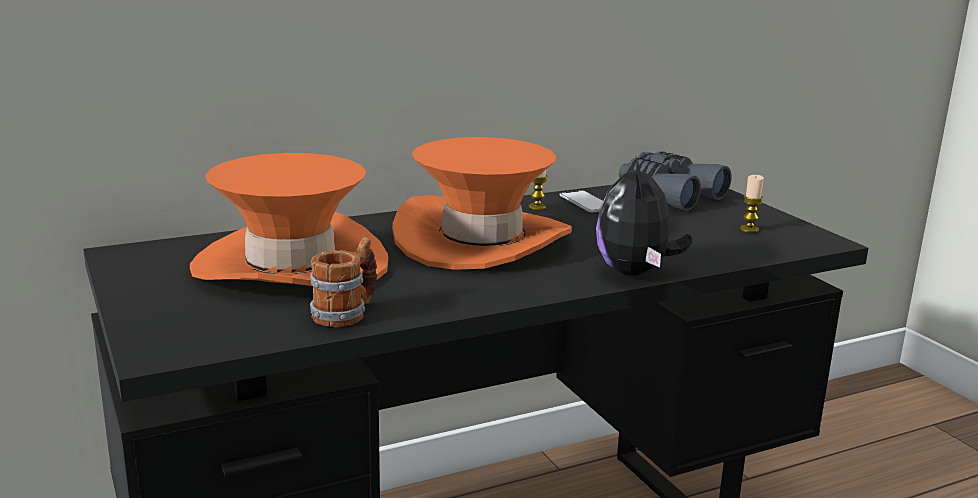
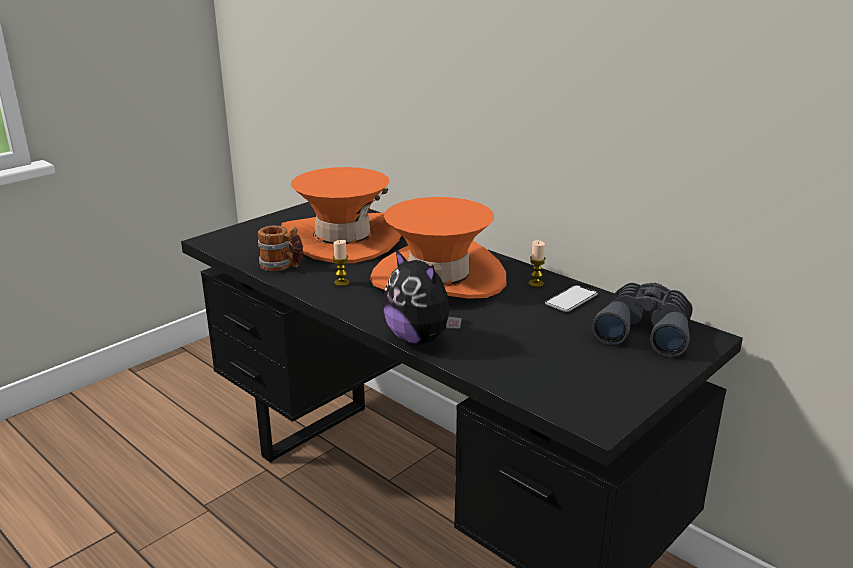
camera: 70 degrees right, 5 degrees up
plush toy [596,157,692,276] -> plush toy turned 120 degrees counterclockwise [382,248,462,344]
candle [740,175,764,233] -> candle moved to [333,240,349,286]

